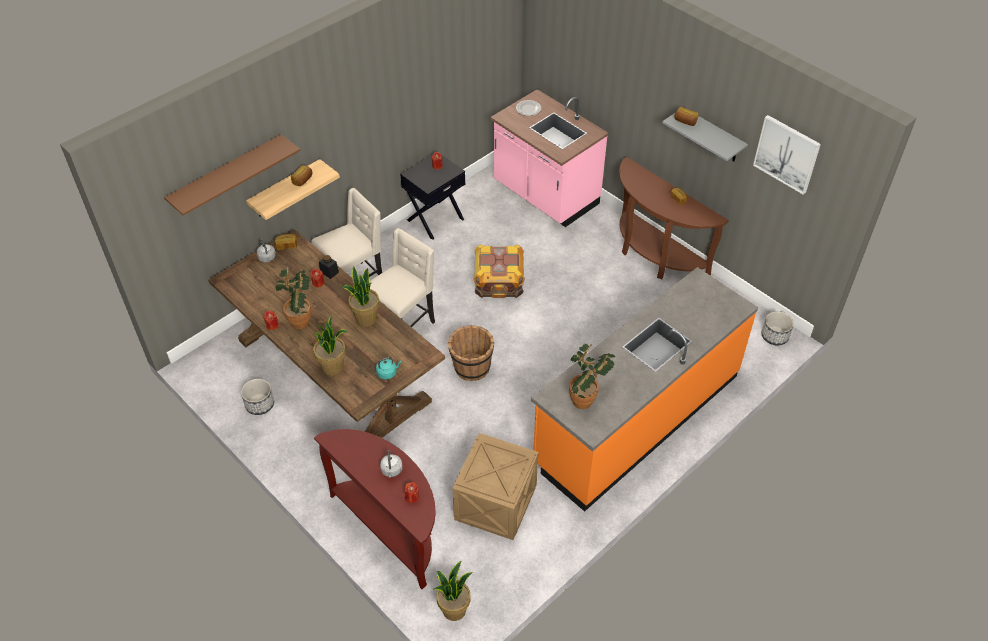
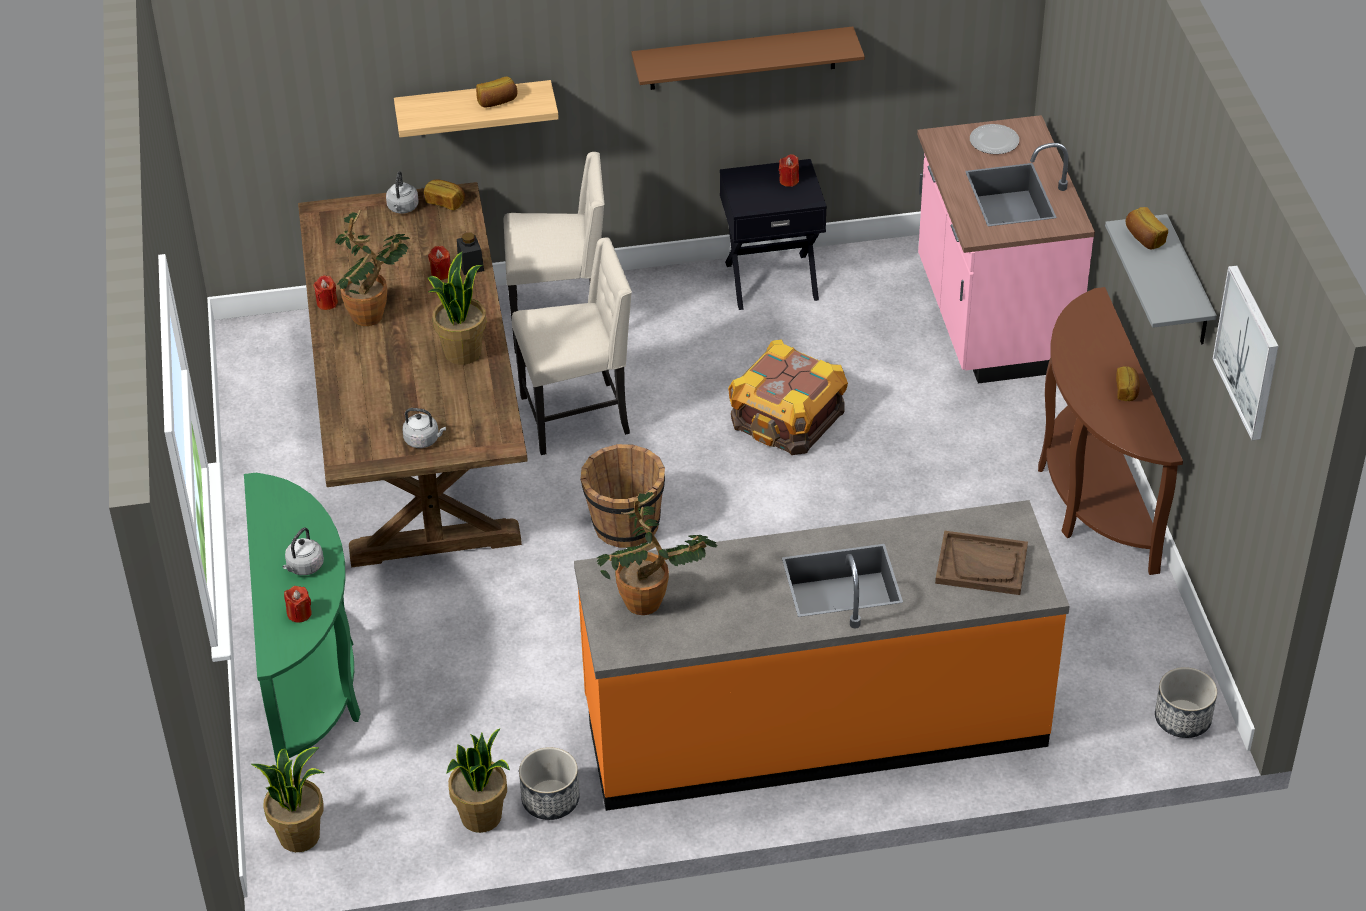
camera: 35 degrees right, 5 degrees down
brown shelf [164,134,300,215] -> brown shelf moved to [631,27,865,90]
planter [241,379,274,415] -> planter moved to [519,747,580,820]
potted plant [313,316,347,376] -> potted plant moved to [447,728,510,833]
brown console table [314,429,436,589] -> green console table [244,473,361,766]
turquoise kettle [376,357,402,380] -> grey kettle [402,408,446,448]
crate [452,433,539,540] -> none
none -> brown tray [935,531,1028,595]

